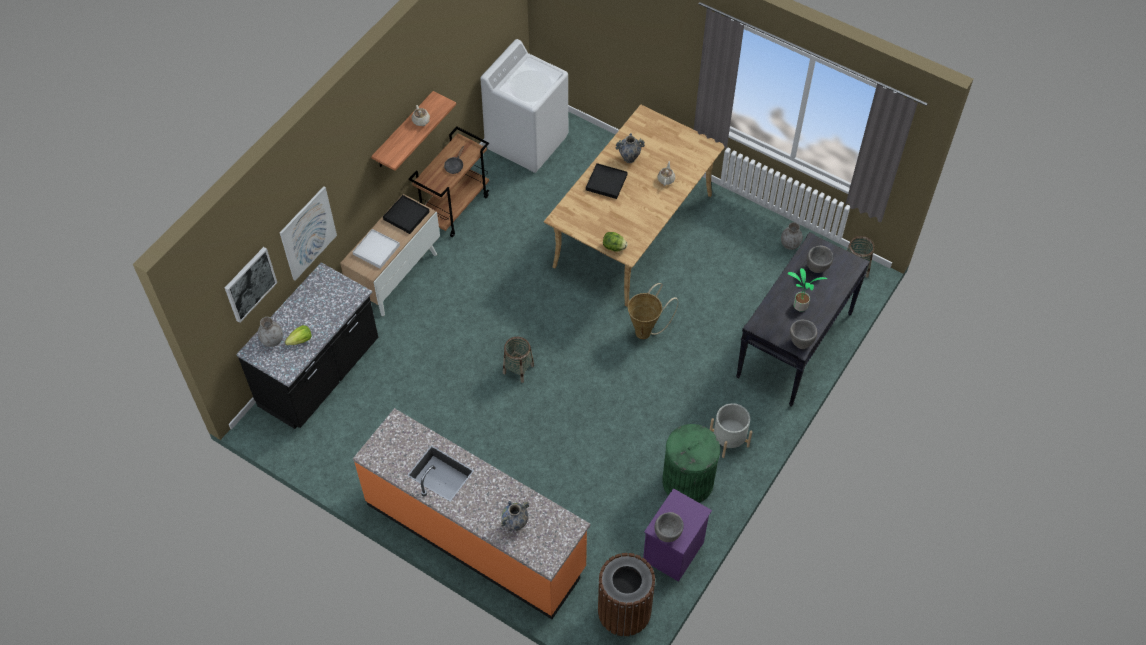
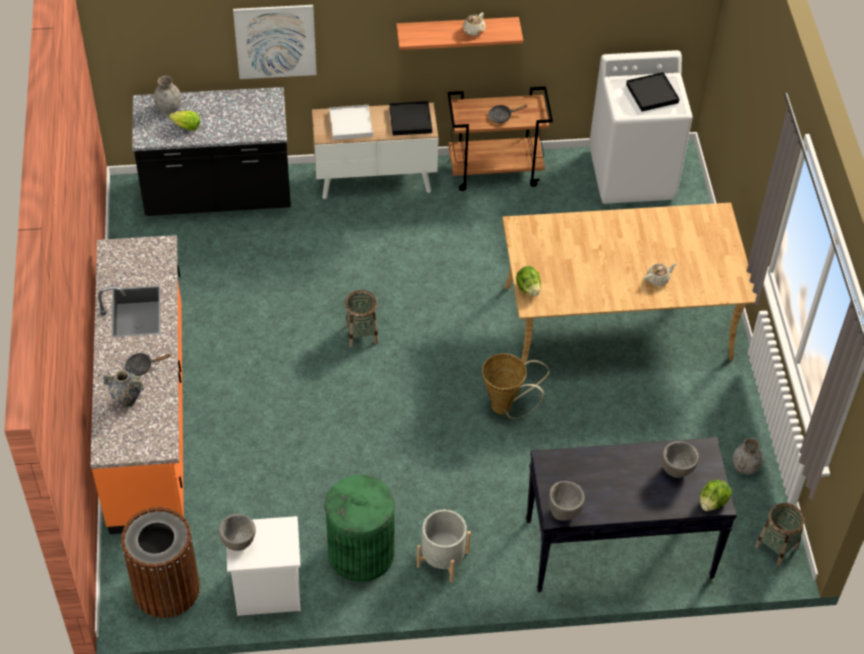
camera: 50 degrees right, 5 degrees down
picture [225,247,277,323] -> none
black tray [586,163,628,199] -> black tray moved to [626,72,679,112]
vase [616,133,645,163] -> none
purple nightstand [643,488,712,582] -> white nightstand [226,516,301,616]
potted plant [787,268,827,312] -> none
none -> black frying pan [125,353,171,376]
none -> lettuce [700,480,732,511]

